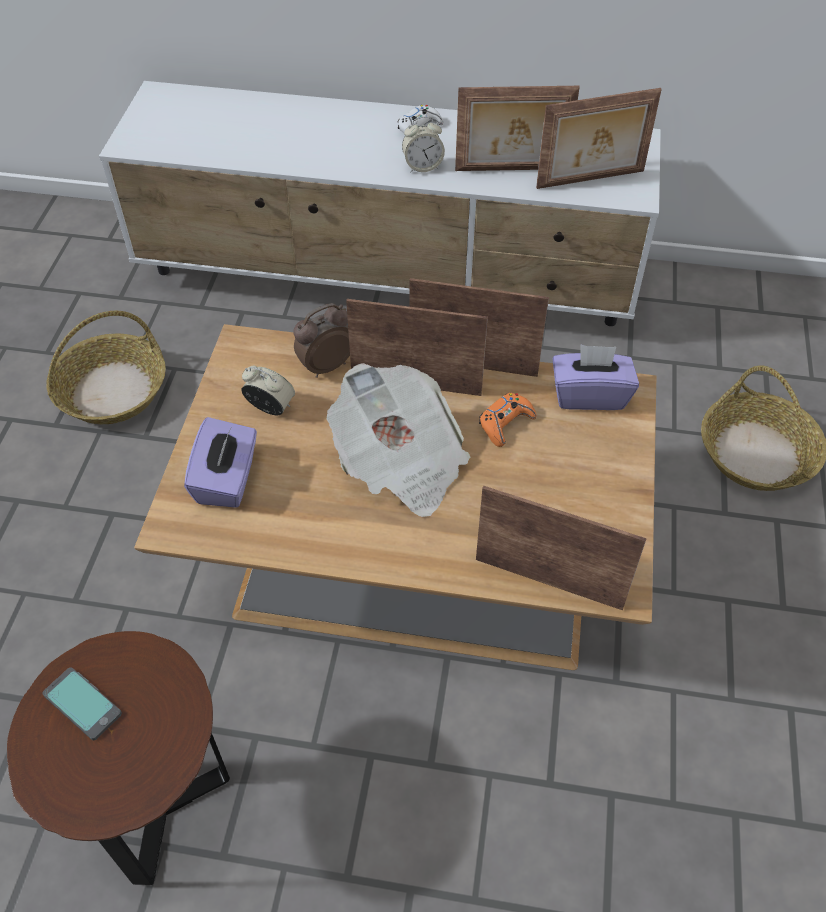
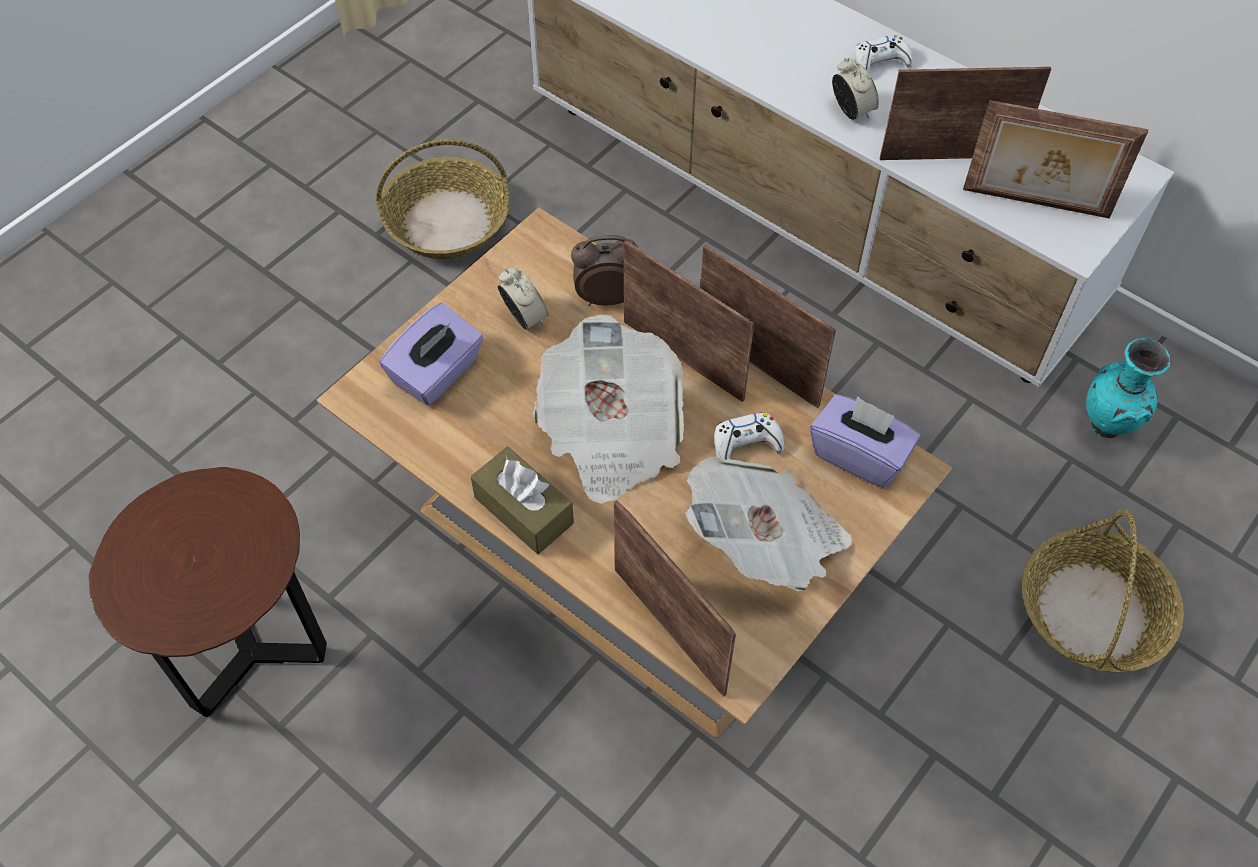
camera: 30 degrees right, 5 degrees up
phone [43,668,122,740] -> none
alarm clock [402,117,445,173] -> alarm clock turned 135 degrees counterclockwise [832,57,879,120]
picture frame [455,86,580,171] -> picture frame turned 150 degrees clockwise [880,67,1051,160]
orange game controller [479,393,536,447] -> white game controller [714,412,784,460]
none -> brown tissue box [471,447,574,554]
none -> newspaper [685,457,852,591]
none -> turquoise vase [1086,338,1170,438]

